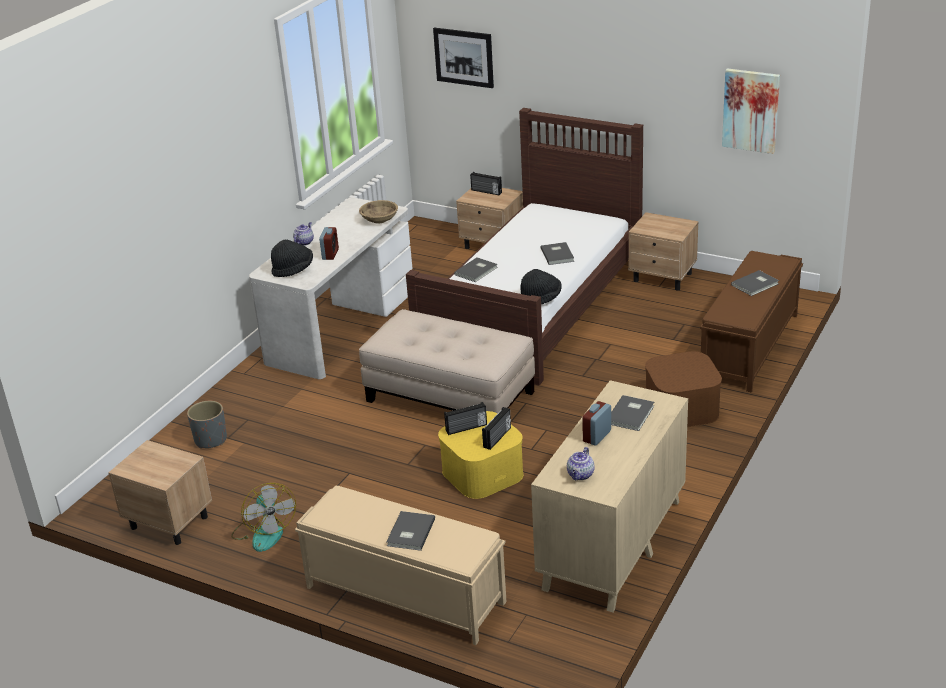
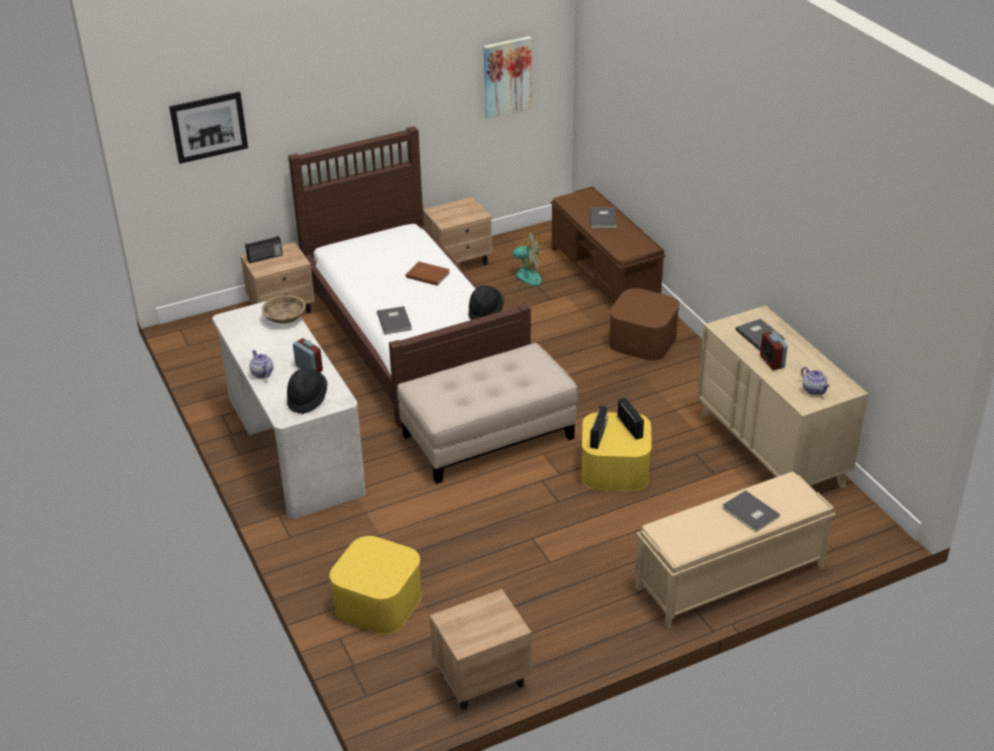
camera: 55 degrees left, 5 degrees up
grey planter [187,401,227,449] -> yellow storage box [330,536,422,634]
fan [231,483,296,552] -> fan moved to [500,230,542,290]
grey book [540,242,574,265] -> brown book [406,261,450,286]

